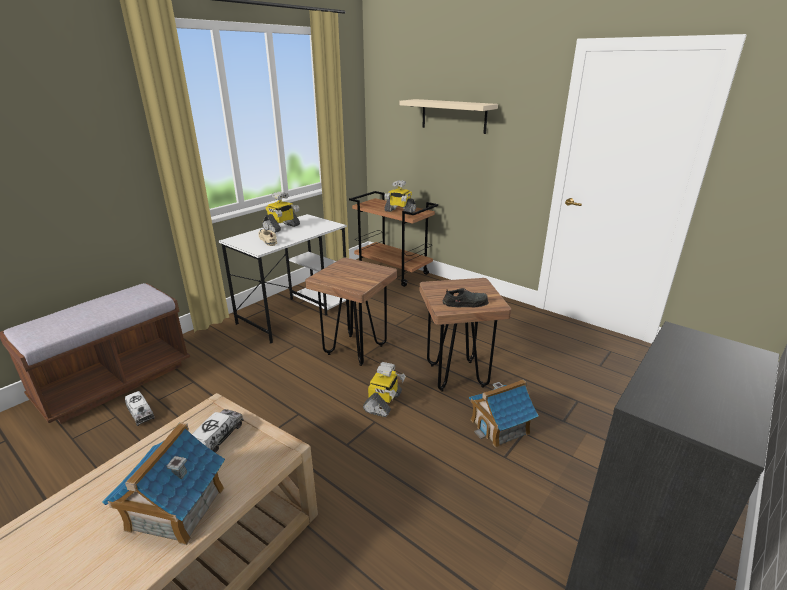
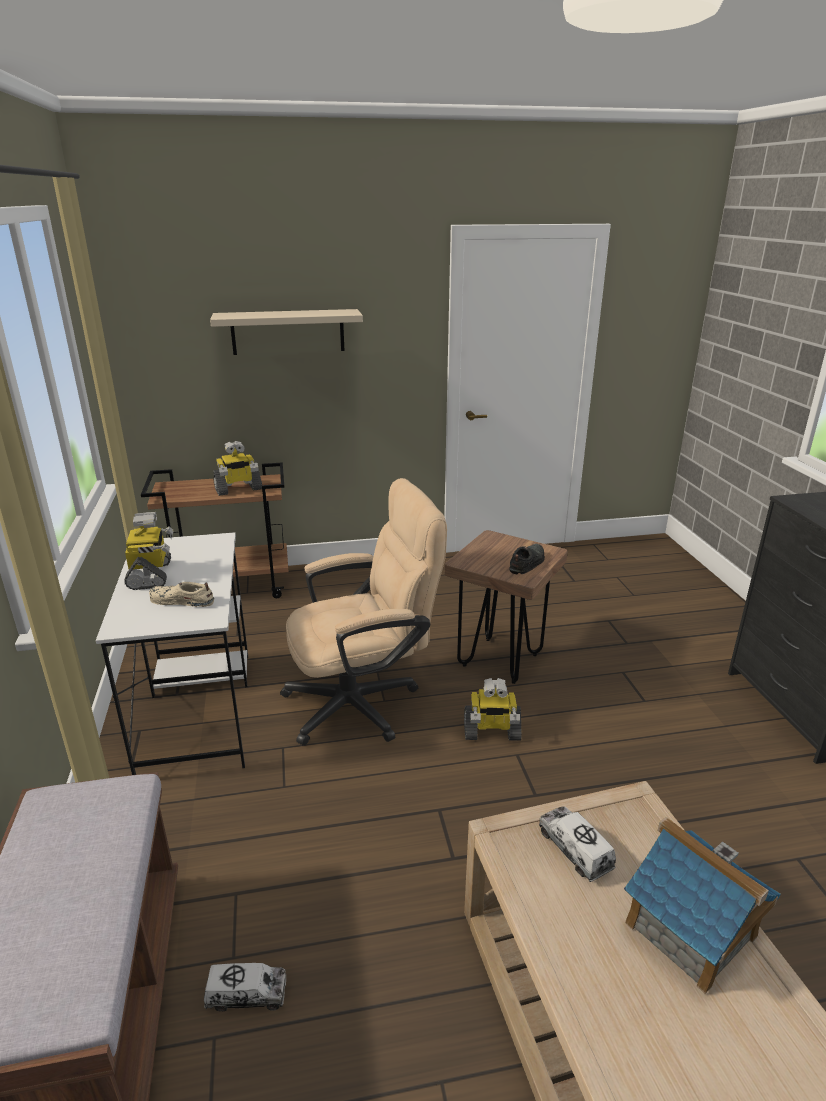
camera: 50 degrees left, 0 degrees up
brown stool [305,257,397,366] -> beige office chair [280,478,447,745]
toy robot [363,362,406,417] -> toy robot turned 120 degrees clockwise [464,678,522,741]
toy house [469,379,539,448] -> none

